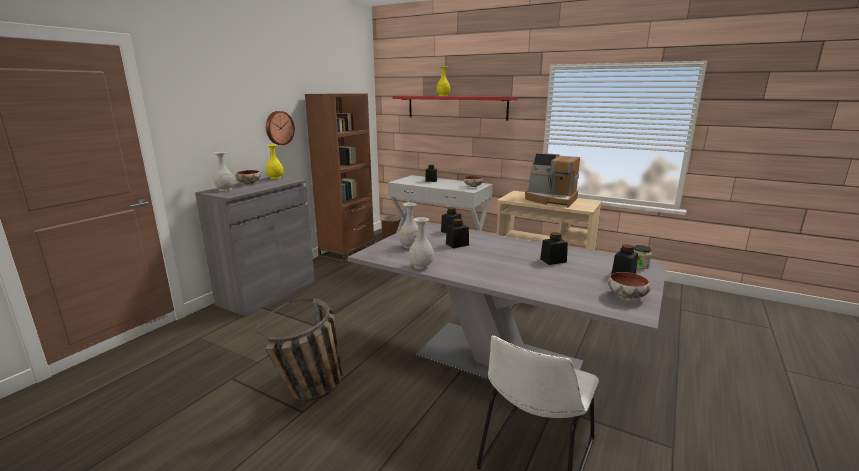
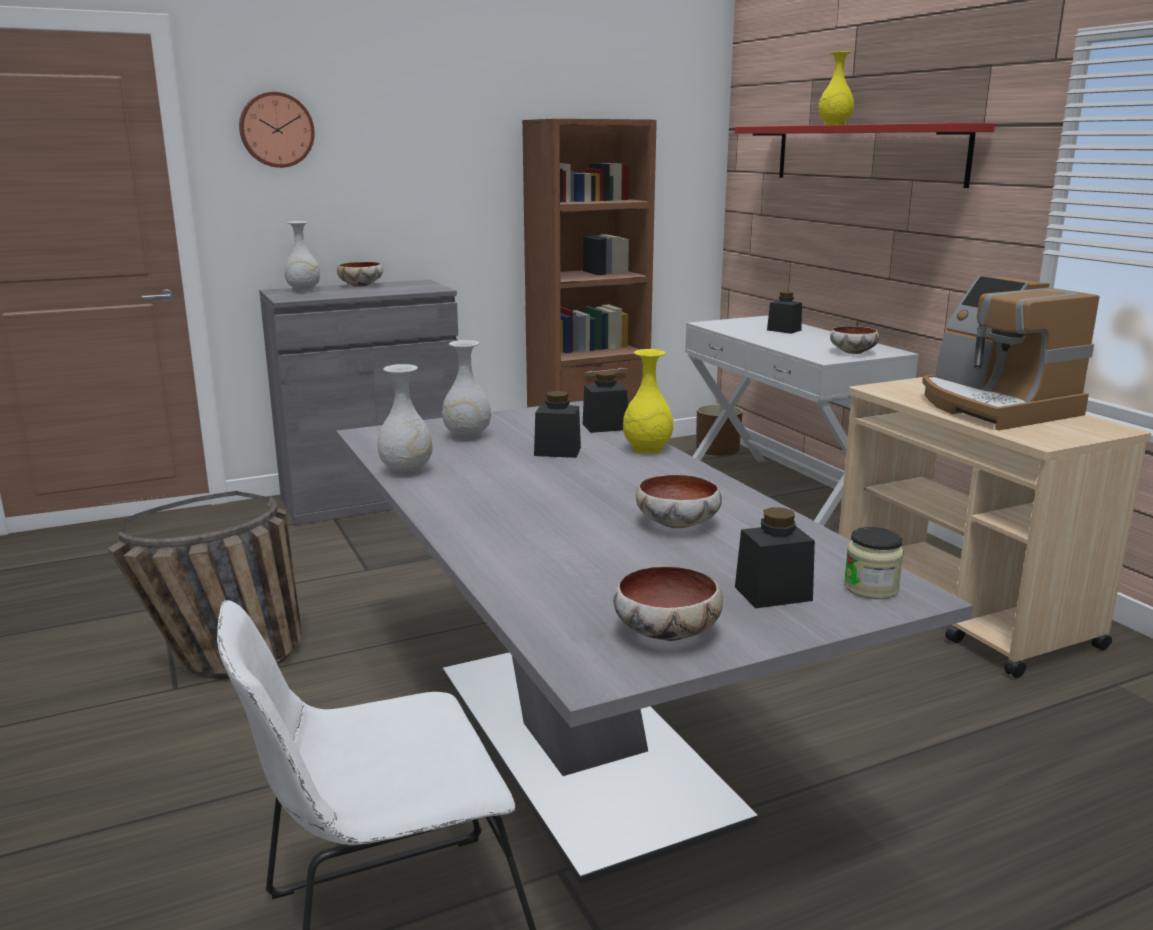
camera: 35 degrees right, 0 degrees up
wall clock [266,111,295,145] -> wall clock moved to [239,92,315,168]
yellow vase [266,145,284,179] -> yellow vase moved to [623,349,673,454]
black jar [540,232,568,265] -> bowl [636,474,722,528]

